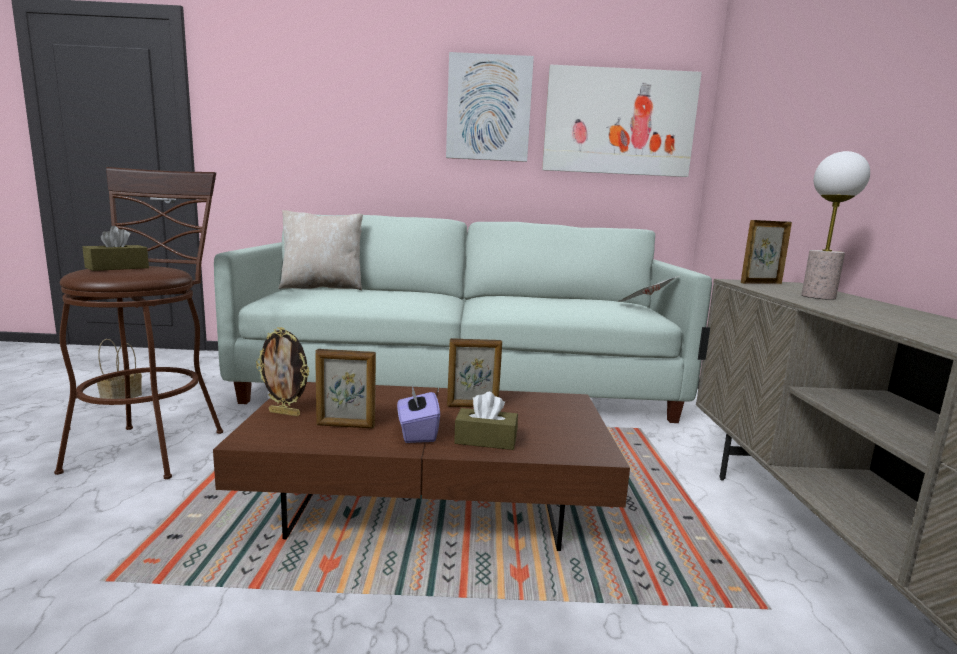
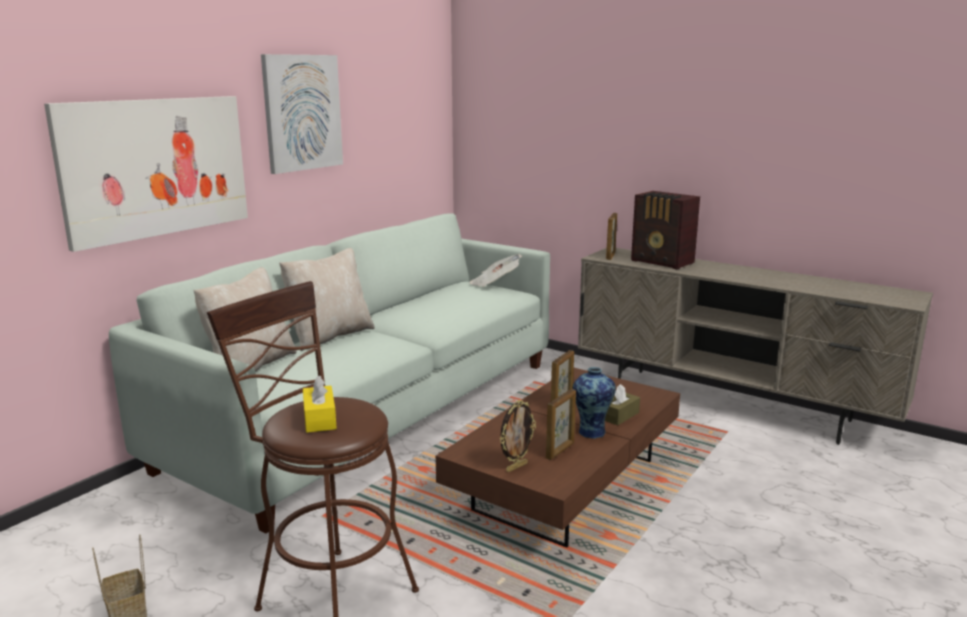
camera: 55 degrees left, 5 degrees up
brown tissue box [82,226,149,271] -> yellow tissue box [303,375,337,433]
purple tissue box [397,385,440,443] -> vase [572,367,616,439]
picture [542,65,702,177] -> picture moved to [44,96,248,252]
table lamp [801,151,870,300] -> radio [631,191,700,269]
none -> beige pillow [279,248,375,351]

